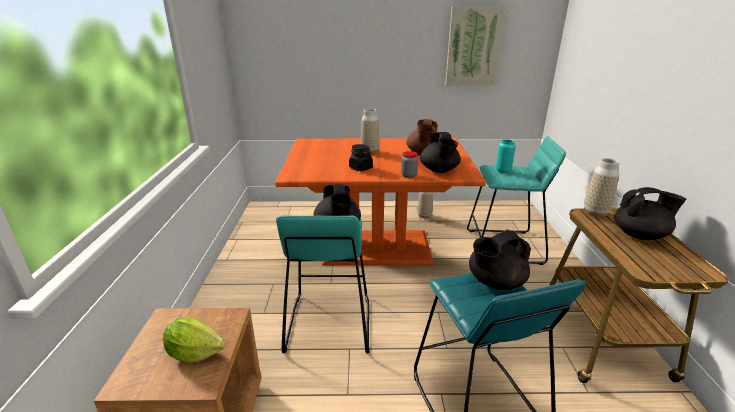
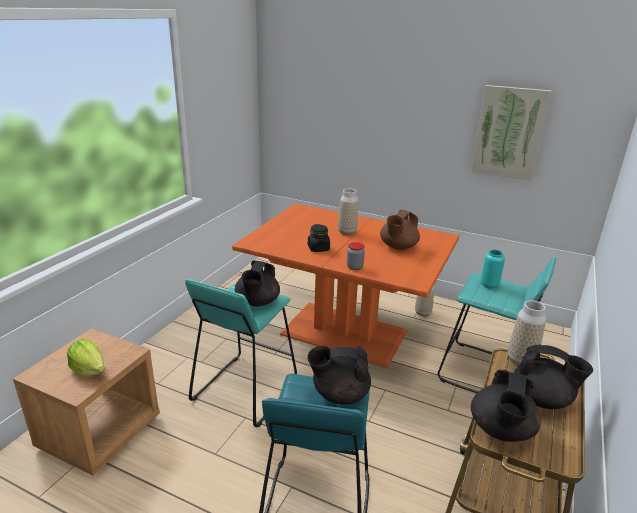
camera: 25 degrees right, 0 degrees up
black teapot [420,132,461,173] -> black teapot moved to [471,370,541,442]

